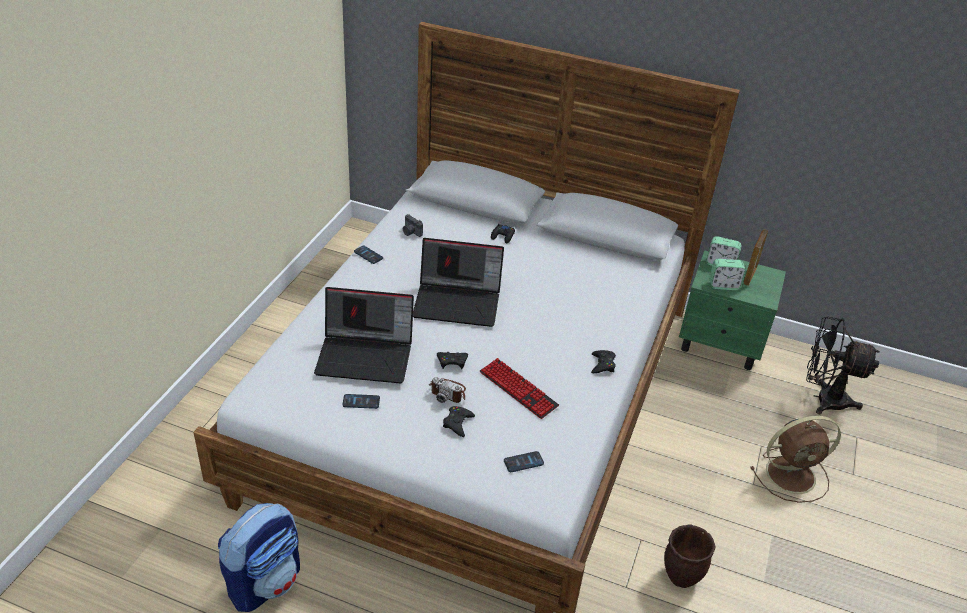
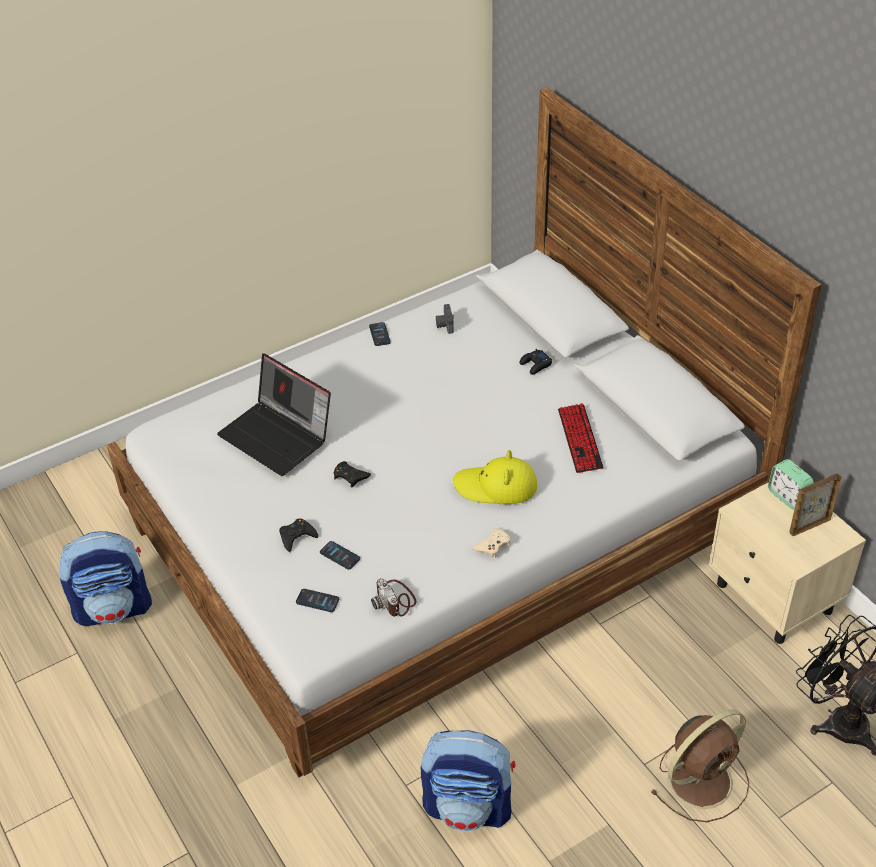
camera: 40 degrees right, 5 degrees up
phone [343,394,380,409] -> phone moved to [320,541,360,570]
laptop [413,238,504,327] -> none
camera [428,377,466,403] -> camera moved to [371,578,416,617]
keyboard [479,358,559,419] -> keyboard moved to [558,403,603,473]
black game controller [591,350,616,373] -> beige game controller [472,528,511,558]
brown planter [664,524,716,588] -> backpack [421,730,515,831]
green nightstand [679,250,786,370] -> beige nightstand [709,482,866,644]
alarm clock [709,259,746,291] -> none
brown fan [750,416,841,503] -> brown fan turned 60 degrees counterclockwise [650,709,749,822]
none -> yellow hat [453,450,537,504]

